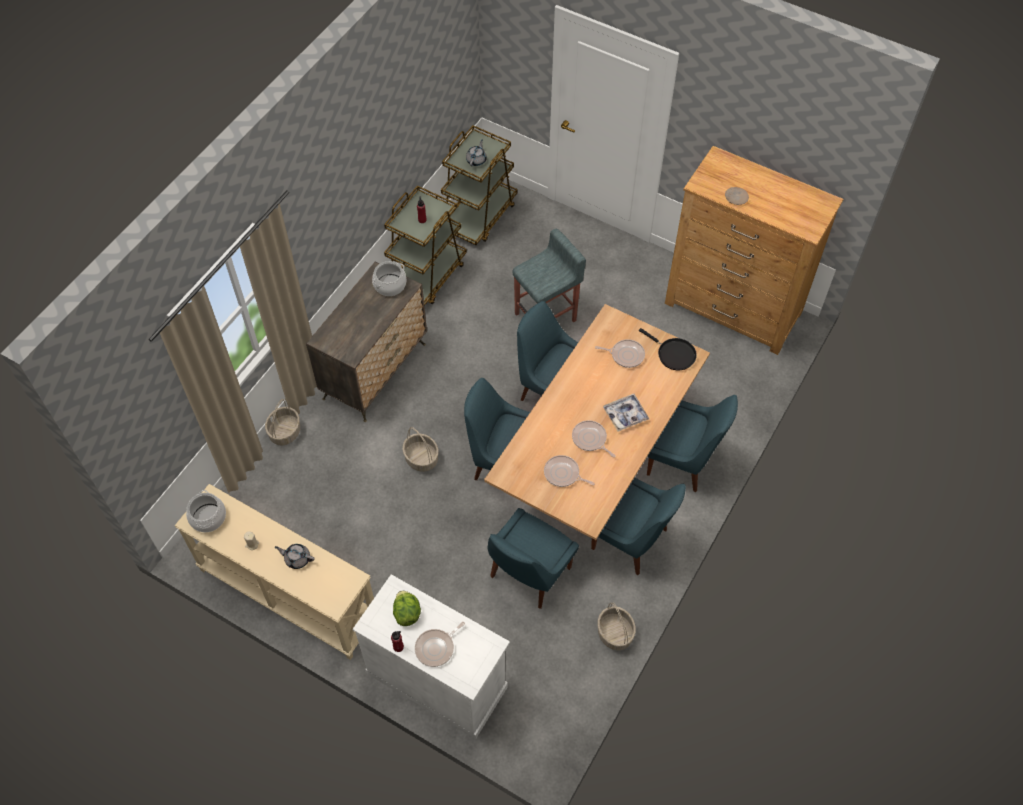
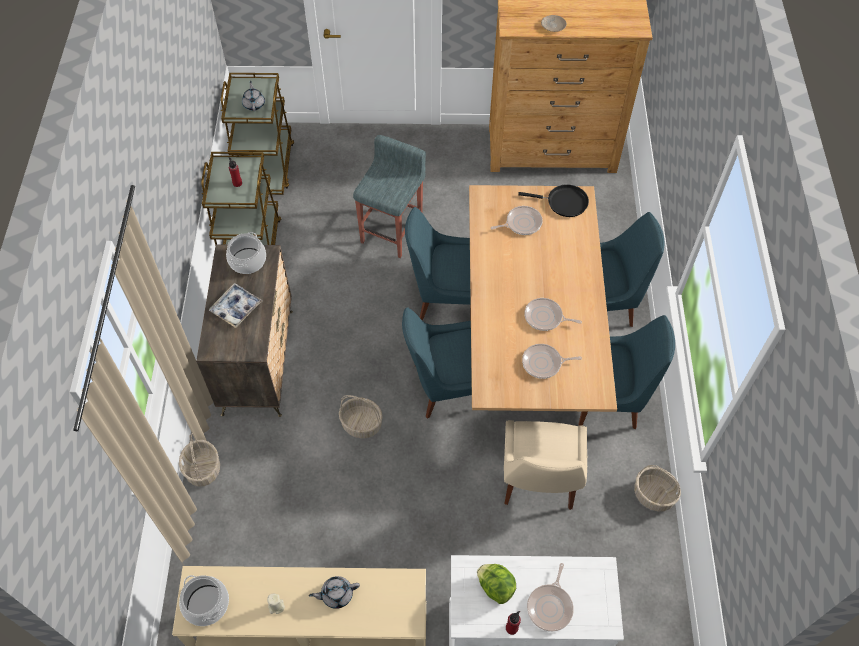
camera: 30 degrees left, 0 degrees up
blue chair [488,508,579,609] -> beige chair [504,420,587,510]
tray [603,394,649,432] -> tray moved to [209,283,262,328]

